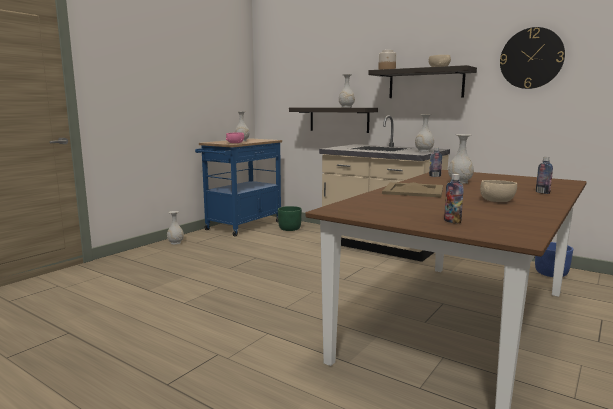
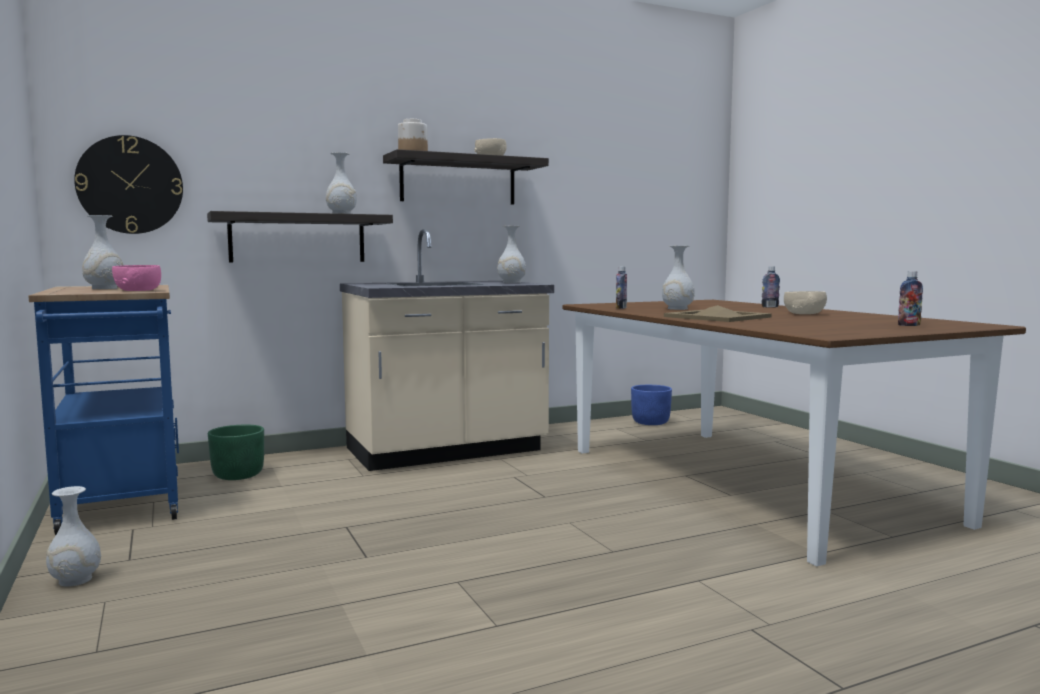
camera: 60 degrees left, 5 degrees down
wall clock [500,27,565,89] -> wall clock moved to [74,135,183,234]

